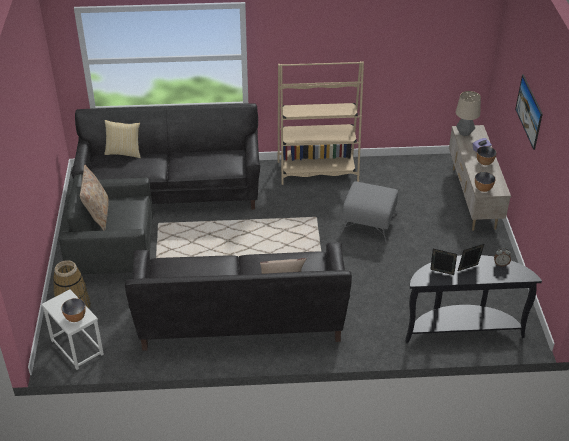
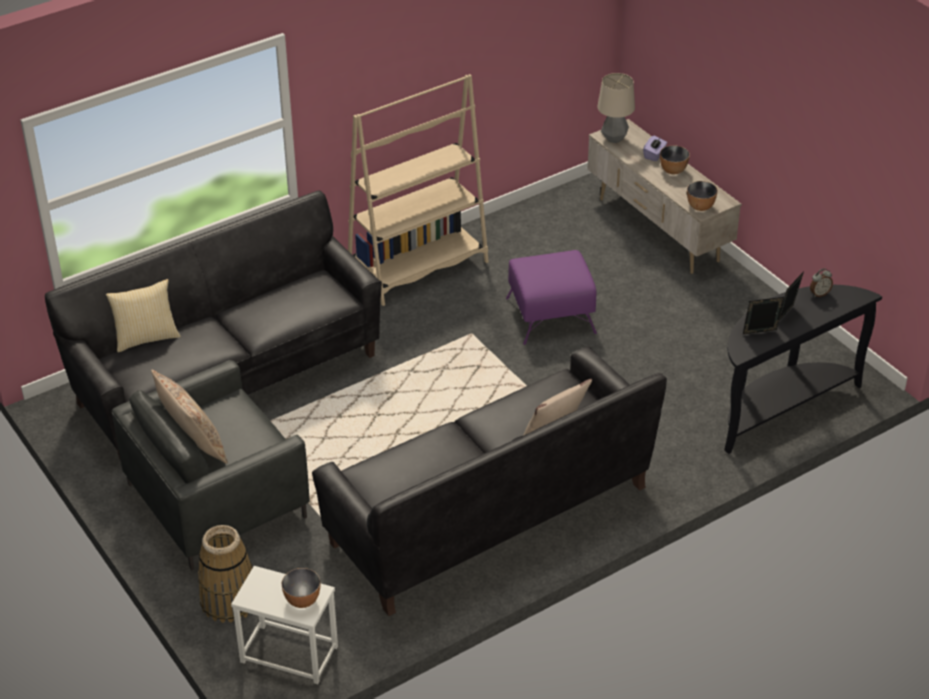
camera: 30 degrees left, 0 degrees up
grey ottoman [340,181,398,244] -> purple ottoman [506,250,597,345]
picture [515,75,543,150] -> none

